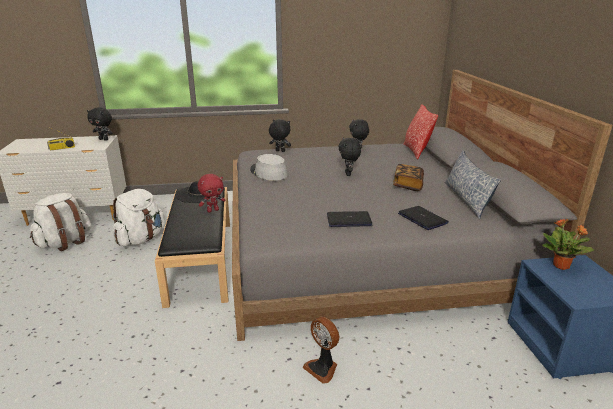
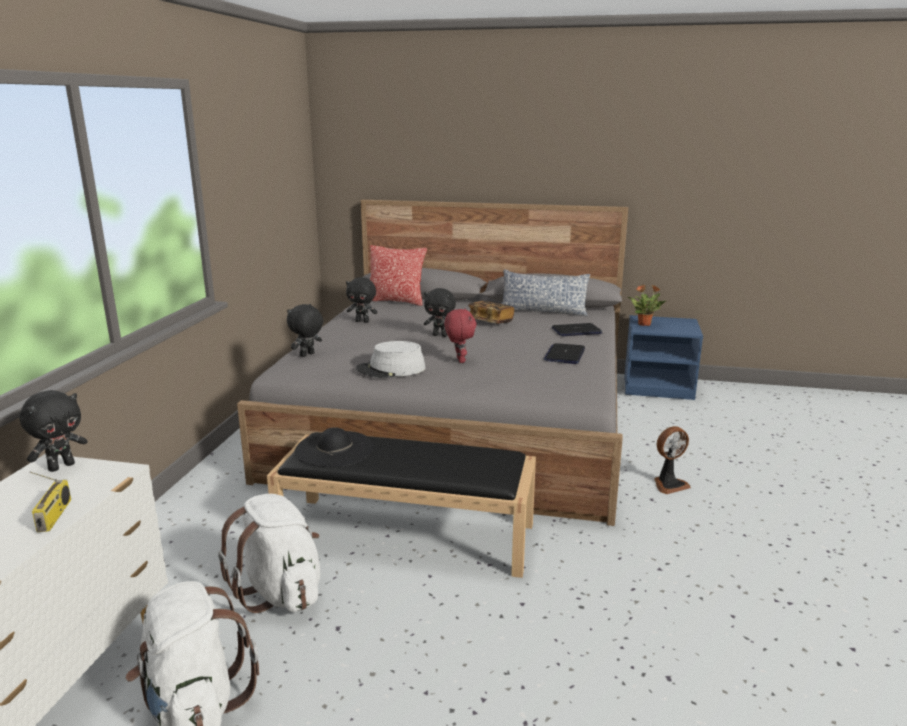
camera: 70 degrees left, 5 degrees down
red plush toy [198,174,225,212] -> red plush toy moved to [444,309,477,363]

